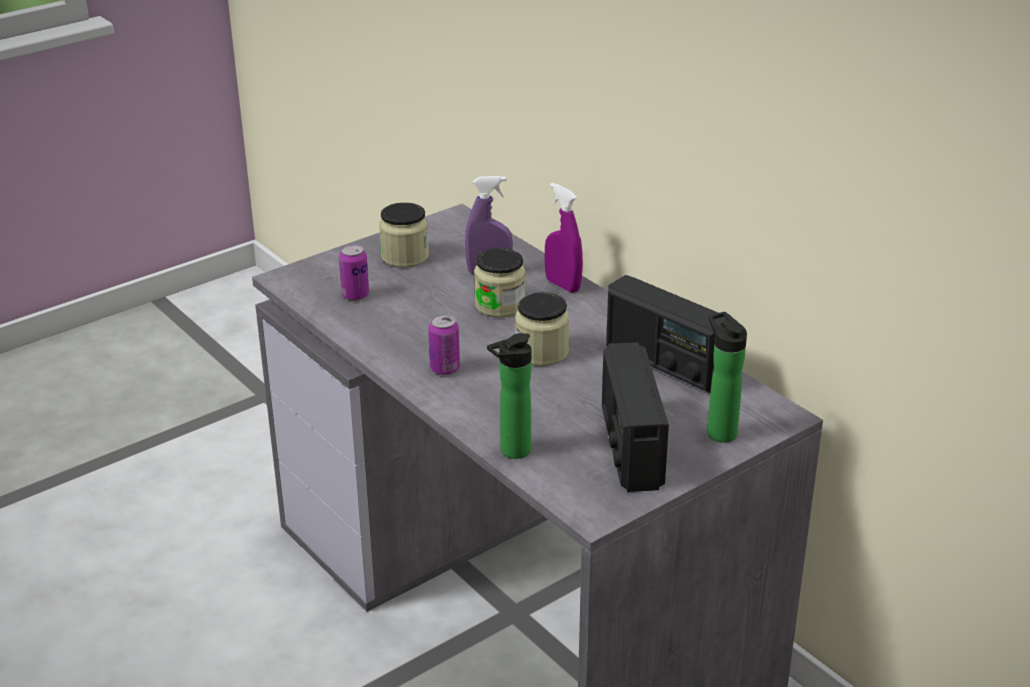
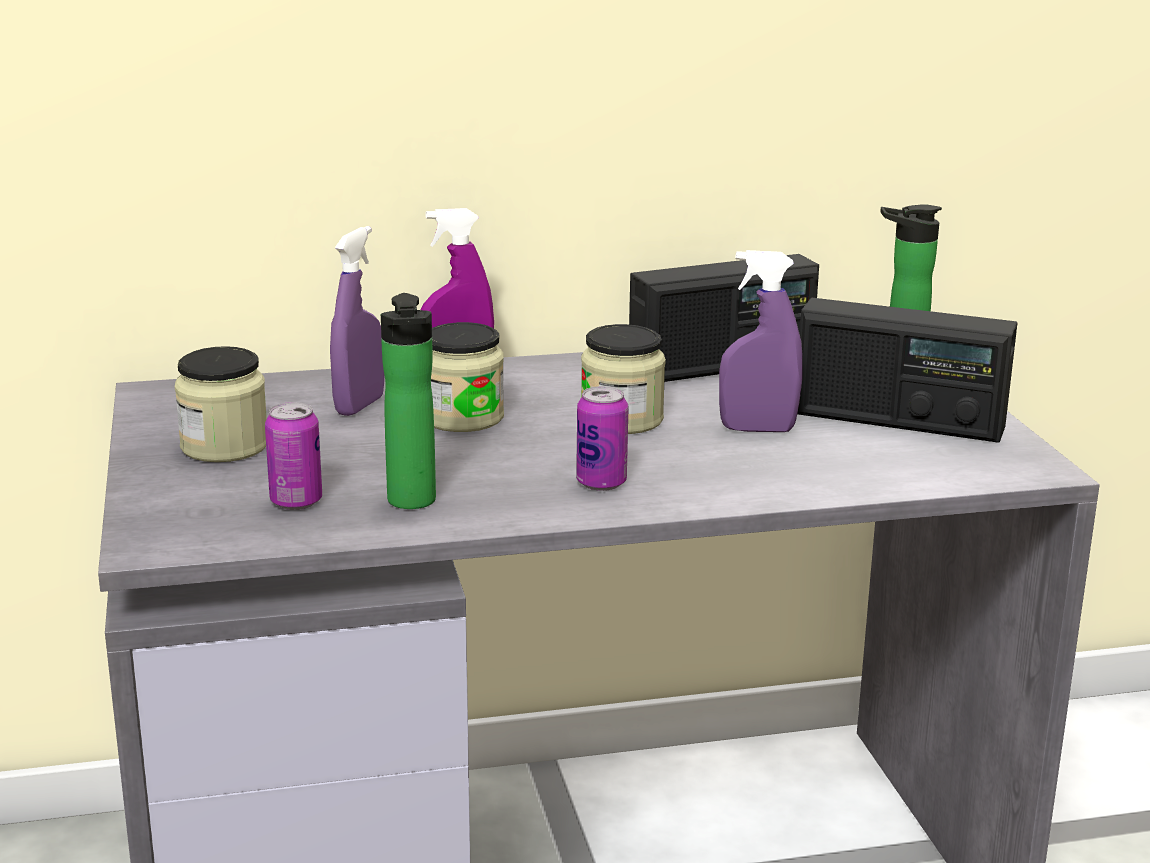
camera: 65 degrees left, 10 degrees down
bottle [487,333,531,459] -> bottle moved to [381,293,436,509]
none -> purple spray bottle [719,250,803,432]

